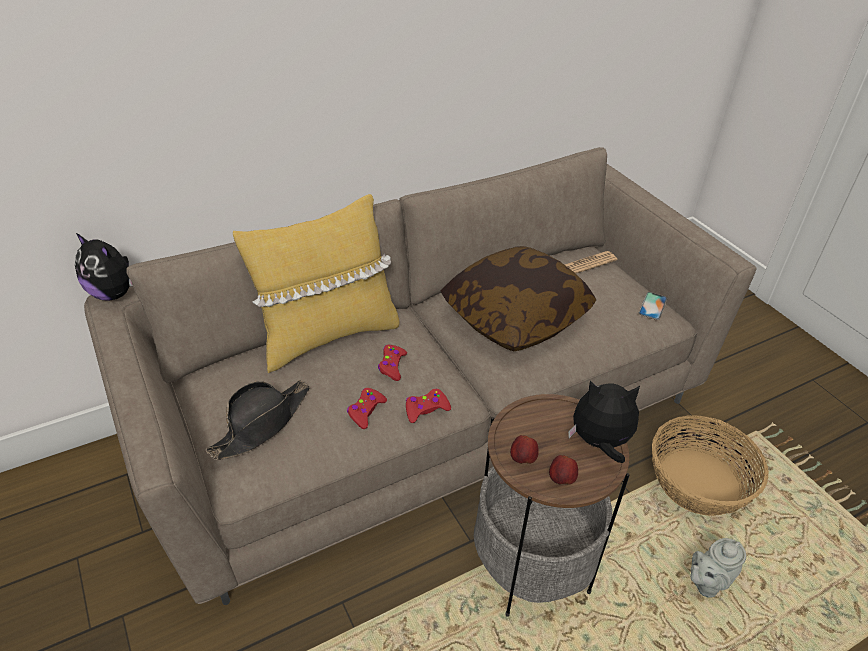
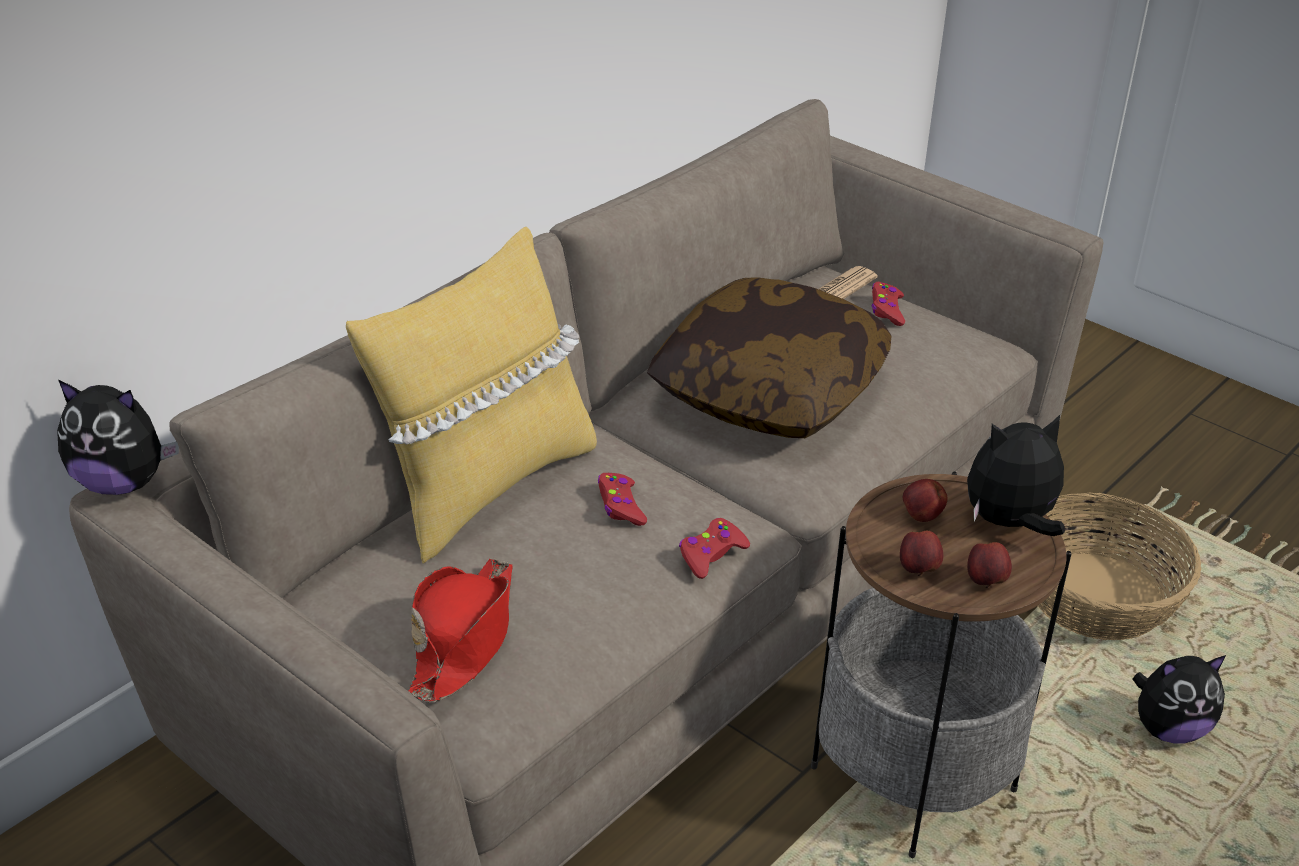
camera: 20 degrees left, 5 degrees down
black hat [206,380,310,460] -> red hat [409,558,512,702]
red game controller [347,388,387,429] -> red game controller moved to [872,282,905,326]
phone [639,292,667,320] -> none
grey teapot [690,538,746,598] -> plush toy [1133,655,1226,743]
none -> apple [903,479,948,522]

